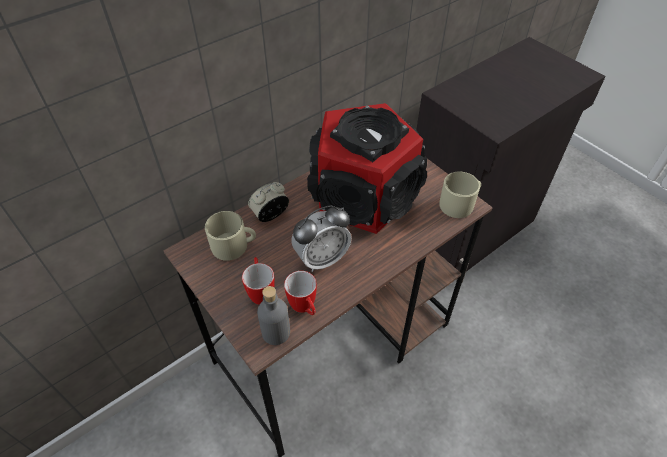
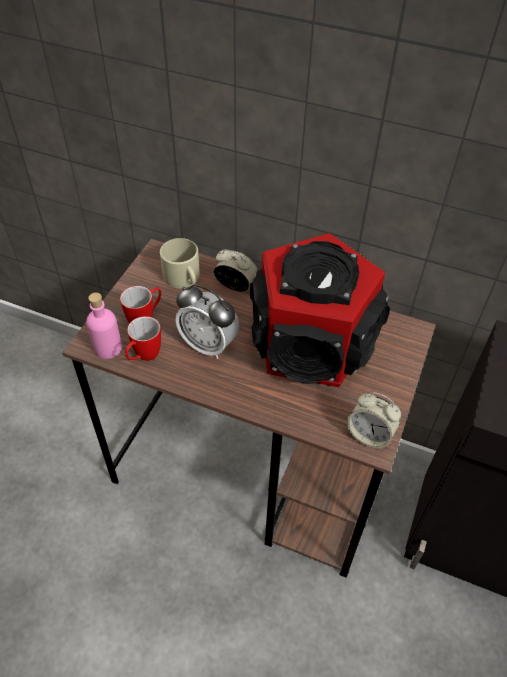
camera: 60 degrees right, 0 degrees up
grey bottle [257,286,290,345] -> pink bottle [86,293,122,359]
beige mug [439,172,481,218] -> alarm clock [347,392,401,449]

